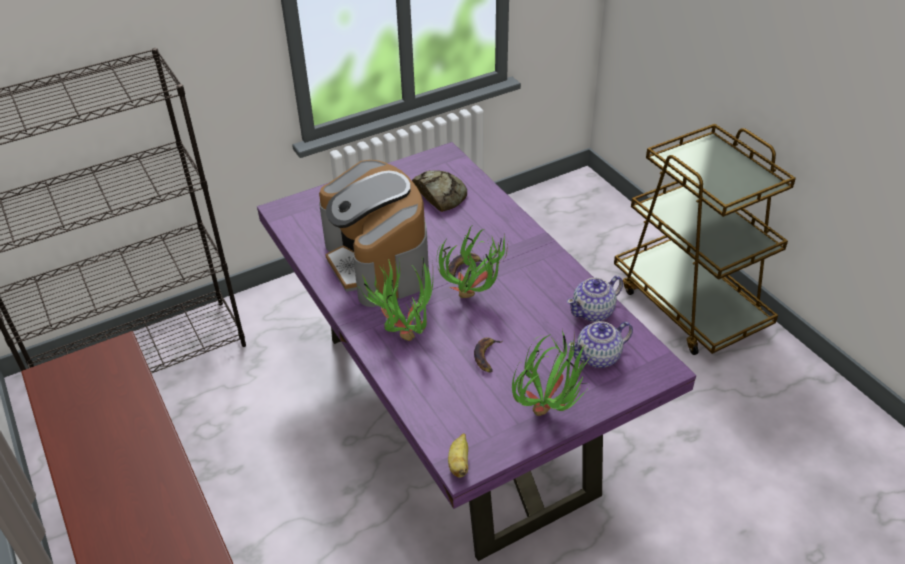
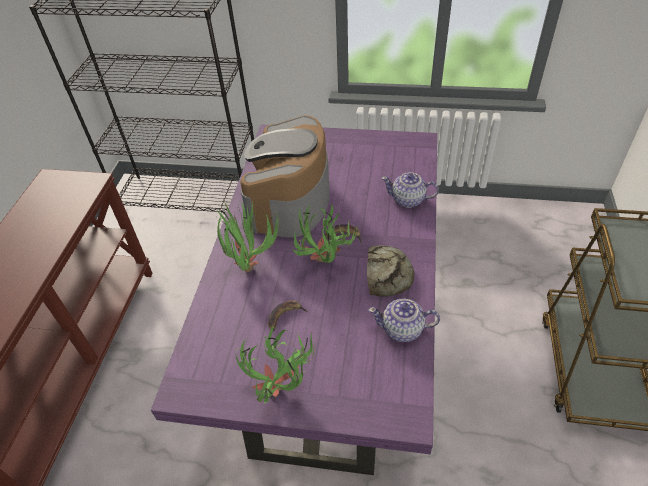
camera: 40 degrees right, 5 degrees up
bread [412,170,467,212] -> bread moved to [367,245,414,297]
banana [448,433,468,478] -> none
teapot [568,321,633,368] -> teapot moved to [381,172,439,208]

